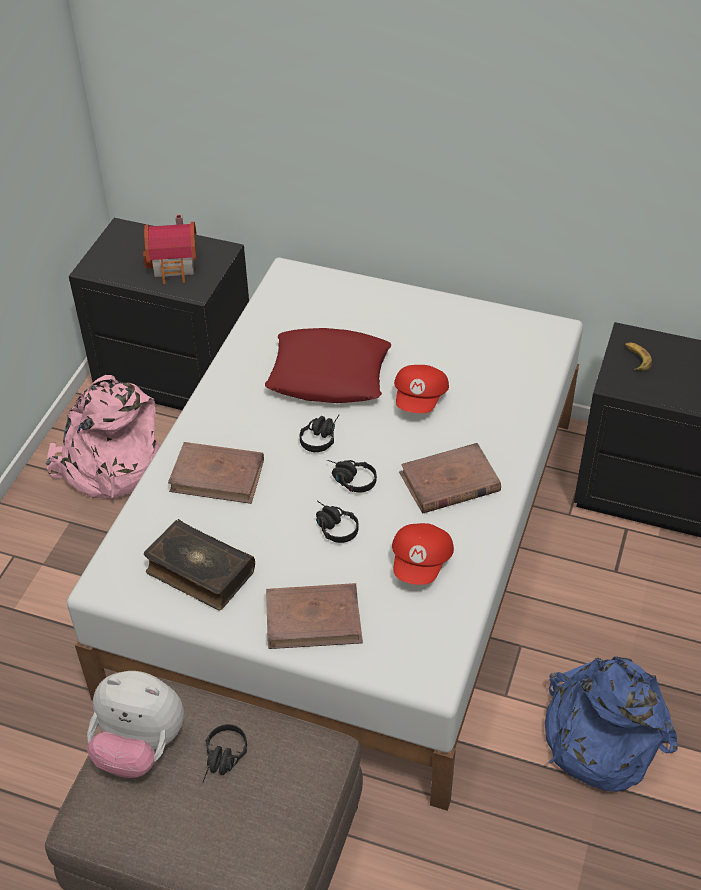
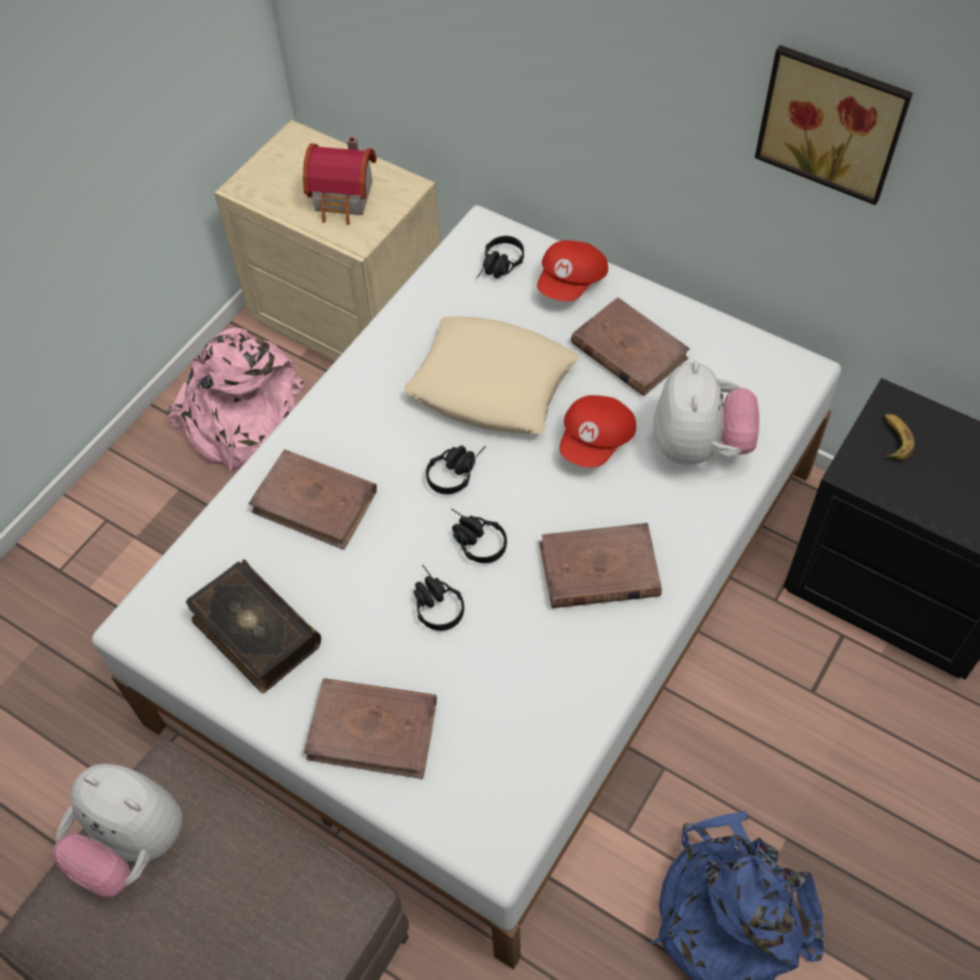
camera: 15 degrees right, 10 degrees up
black nightstand [69,218,249,410] -> beige nightstand [214,120,441,362]
black headphones [203,724,247,782] -> black headphones moved to [476,236,524,279]
red pillow [265,328,391,403] -> beige pillow [404,316,578,434]
red cap [392,523,454,585] -> red cap moved to [537,240,608,301]
none -> brown book [571,297,690,396]
none -> plush toy [653,361,760,465]
none -> picture [755,45,913,205]

